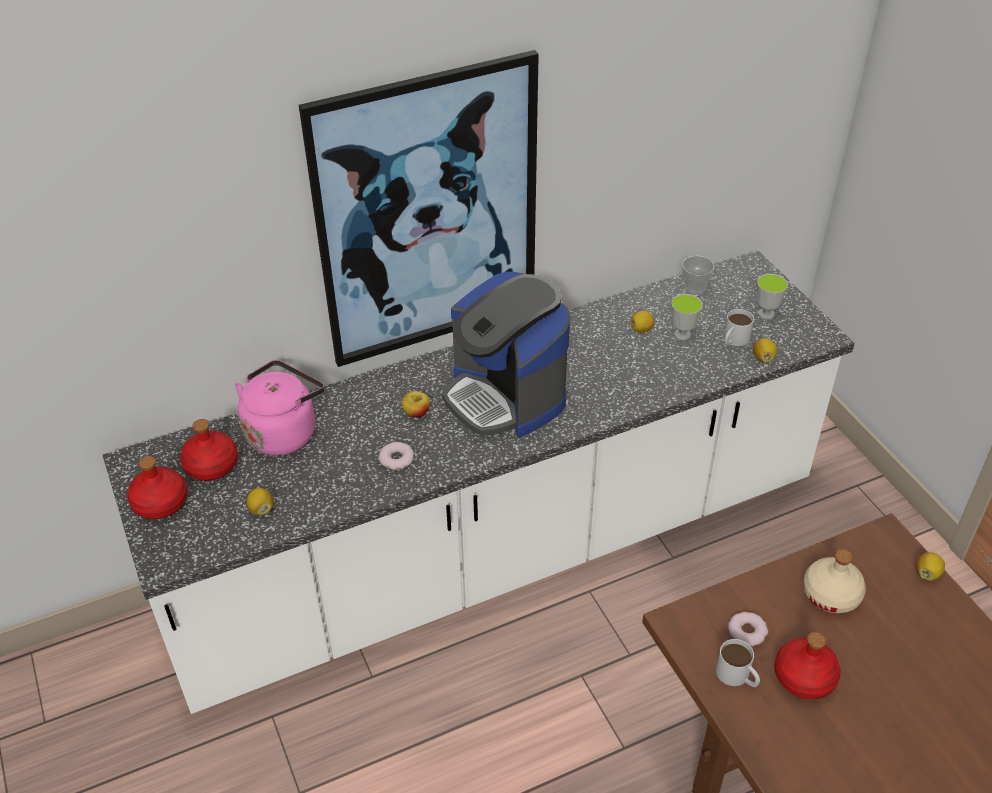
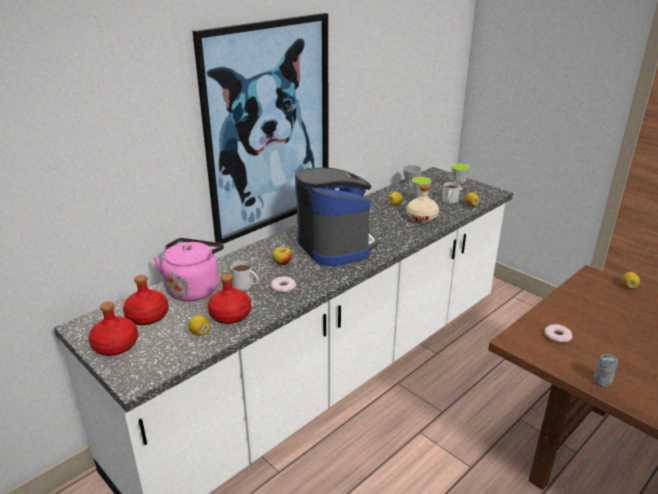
camera: 20 degrees left, 15 degrees down
coffee machine [442,272,570,438] -> coffee machine turned 150 degrees counterclockwise [295,168,379,266]
white mug [716,639,760,687] -> white mug moved to [231,261,259,290]
red bottle [774,632,841,699] -> red bottle moved to [208,274,251,324]
beige bottle [803,549,866,613] -> beige bottle moved to [406,184,439,223]
none -> can [593,354,618,387]

